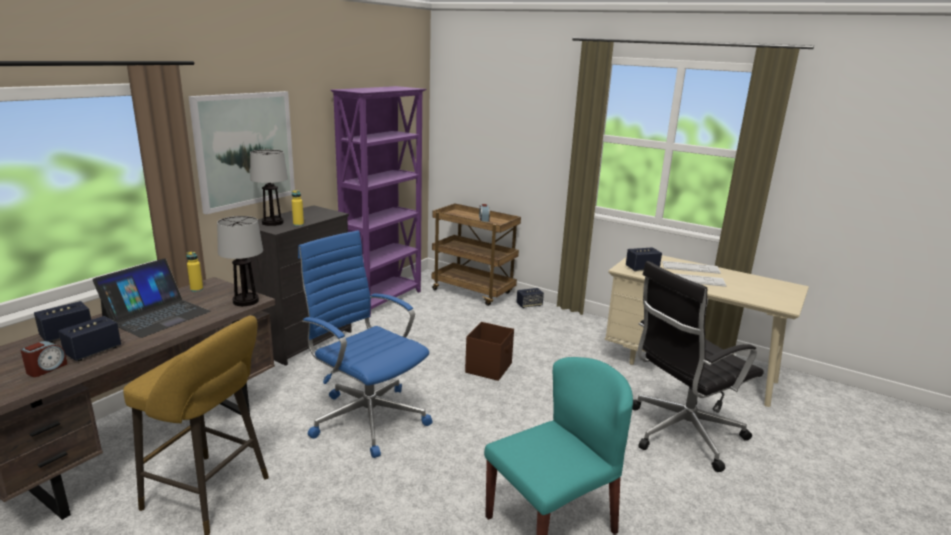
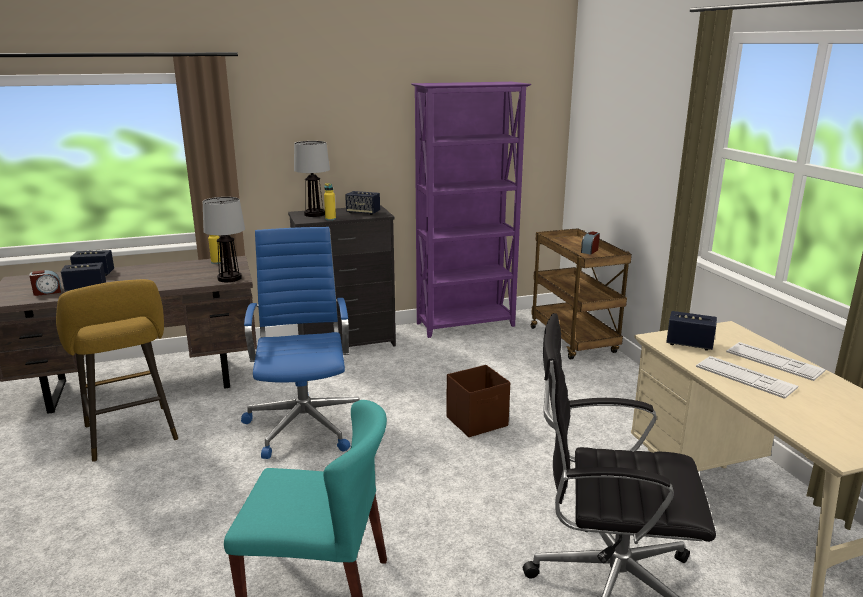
camera: 40 degrees right, 0 degrees up
laptop [93,258,210,338] -> none
picture [188,91,295,214] -> none
speaker [516,288,544,308] -> speaker moved to [345,191,380,215]

